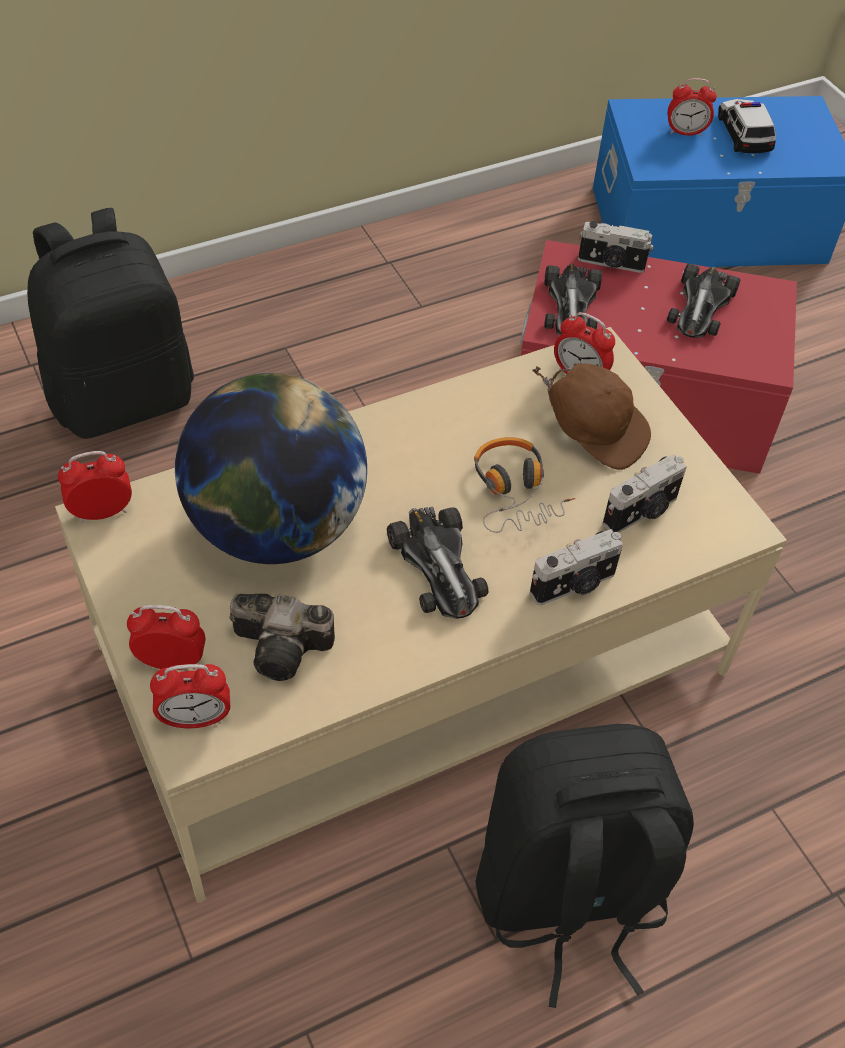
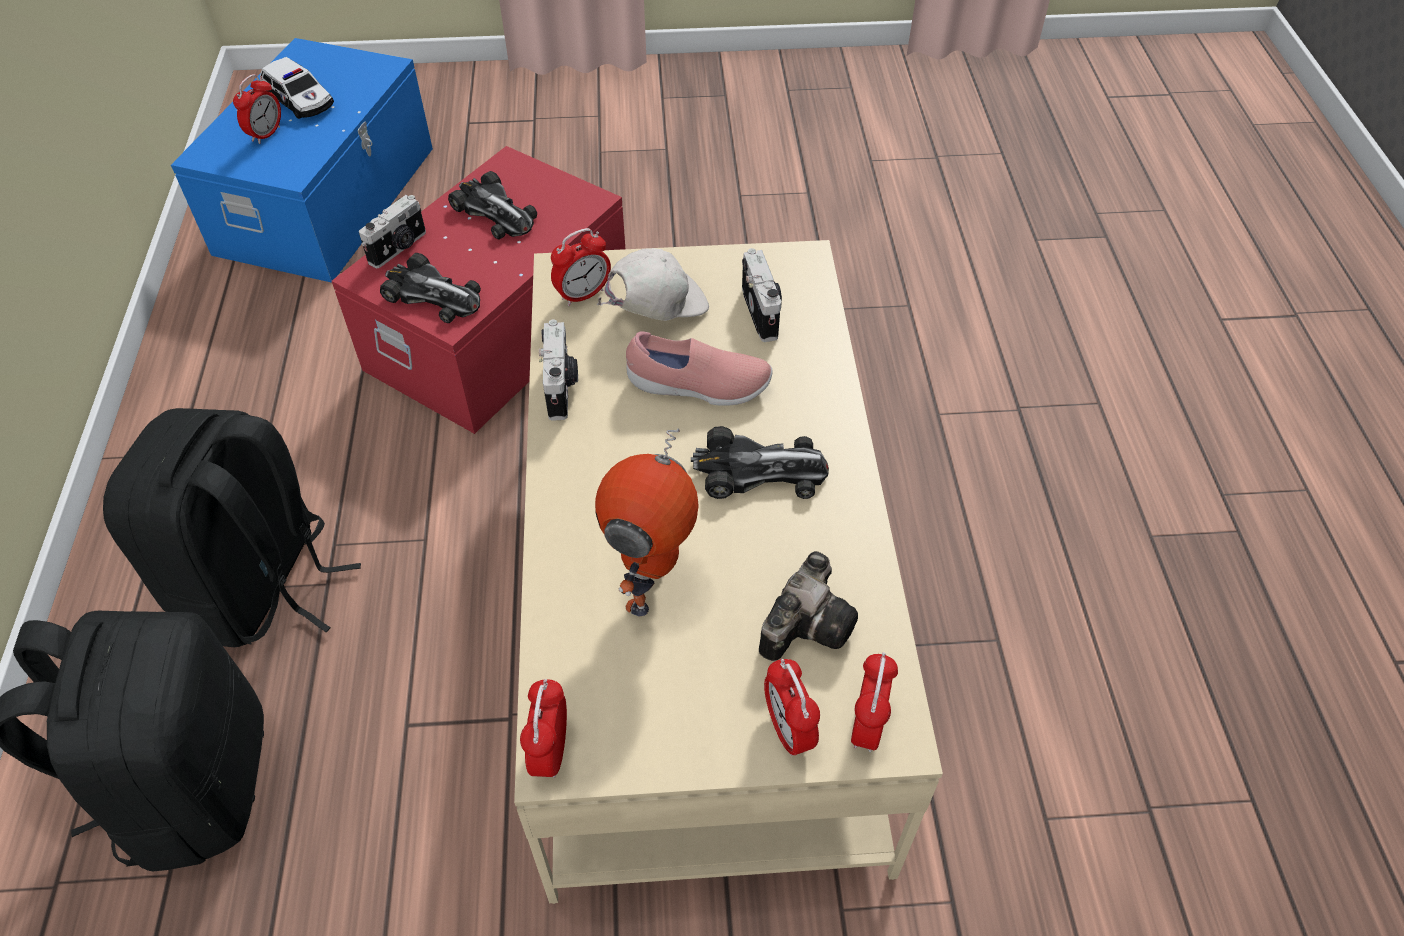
camera: 65 degrees left, 0 degrees up
alarm clock [127,605,206,670] -> alarm clock turned 45 degrees counterclockwise [764,659,820,756]
globe [175,373,367,564] -> toy robot [595,429,699,617]
headphones [474,437,575,533] -> pink shoe [626,331,772,406]
black backpack [475,724,694,1008] -> black backpack moved to [103,408,361,647]
camera [530,529,623,605] -> camera moved to [539,319,578,421]
brown cap [532,363,651,470] -> white cap [597,248,709,321]
toy car [718,99,776,153] -> toy car turned 150 degrees counterclockwise [260,57,334,119]

